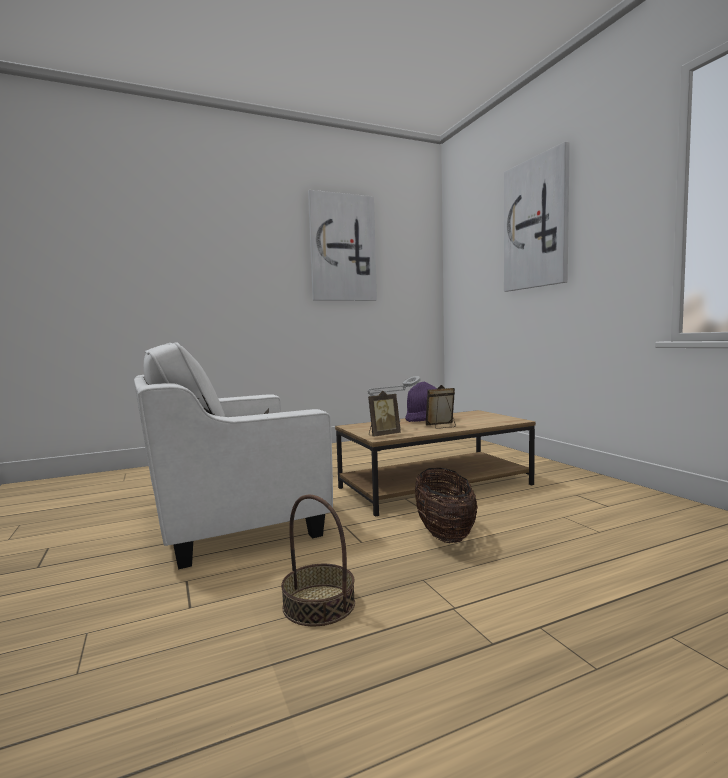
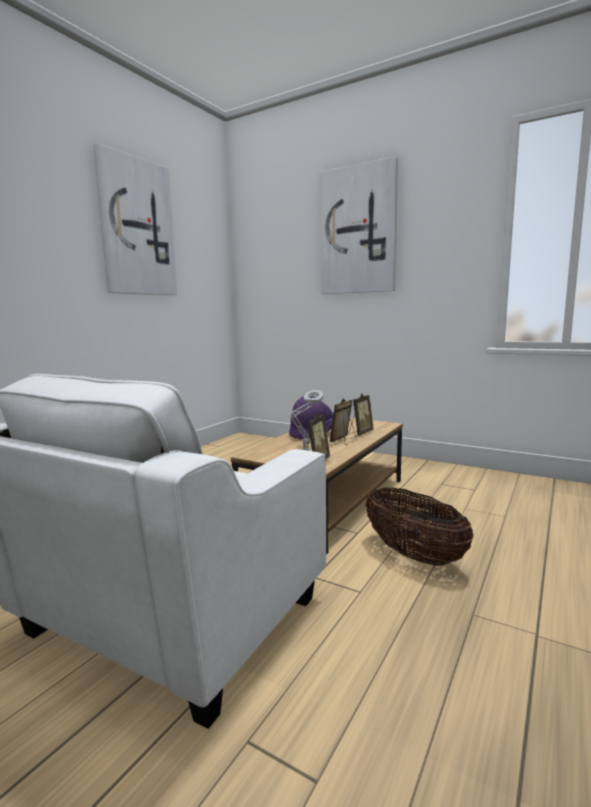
camera: 35 degrees left, 5 degrees up
basket [281,495,355,627] -> none
none -> picture frame [349,393,374,436]

